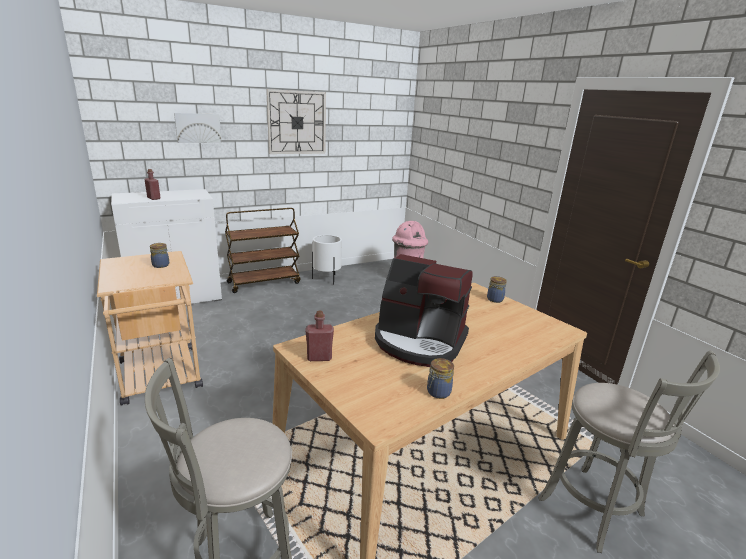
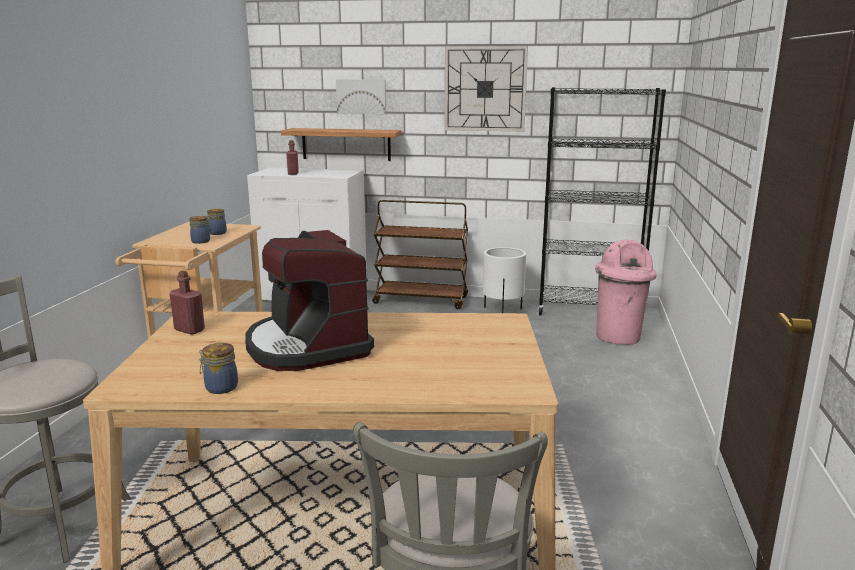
camera: 40 degrees right, 5 degrees down
jar [487,276,507,303] -> jar moved to [189,216,211,244]
none -> shelf [281,128,402,161]
none -> black bookcase [538,87,666,316]

